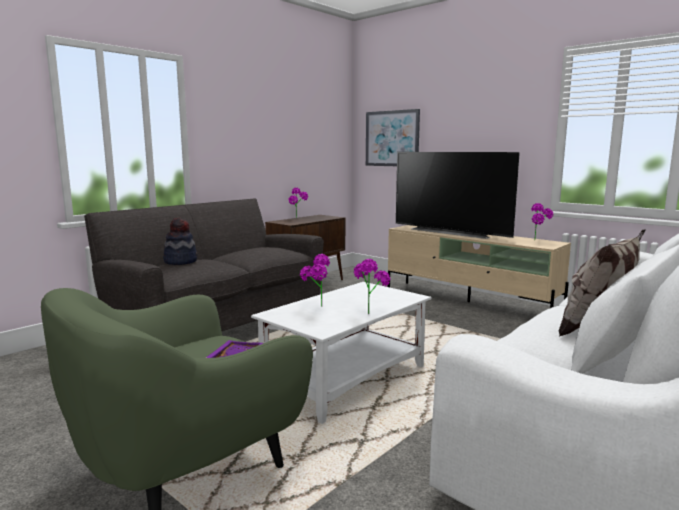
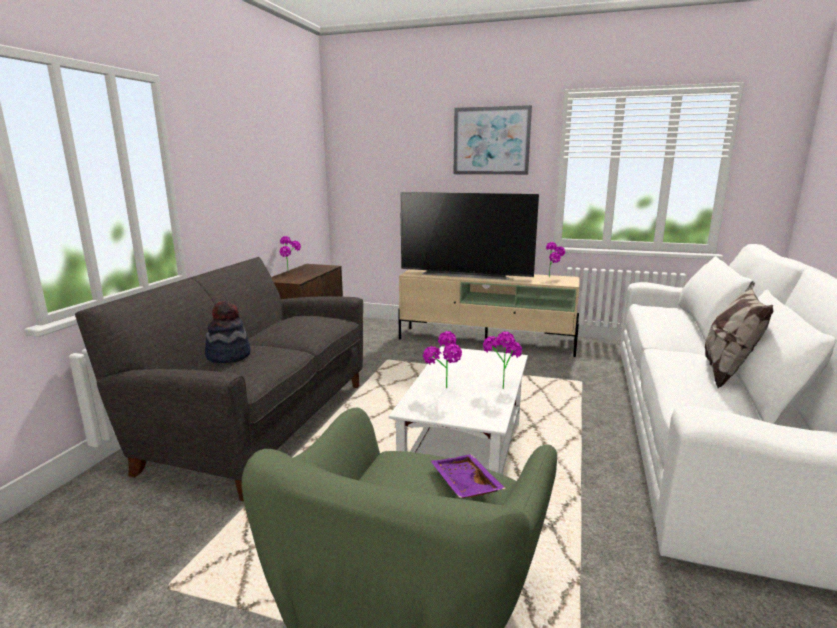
camera: 25 degrees left, 5 degrees up
picture [366,109,420,166] -> picture moved to [454,105,532,175]

